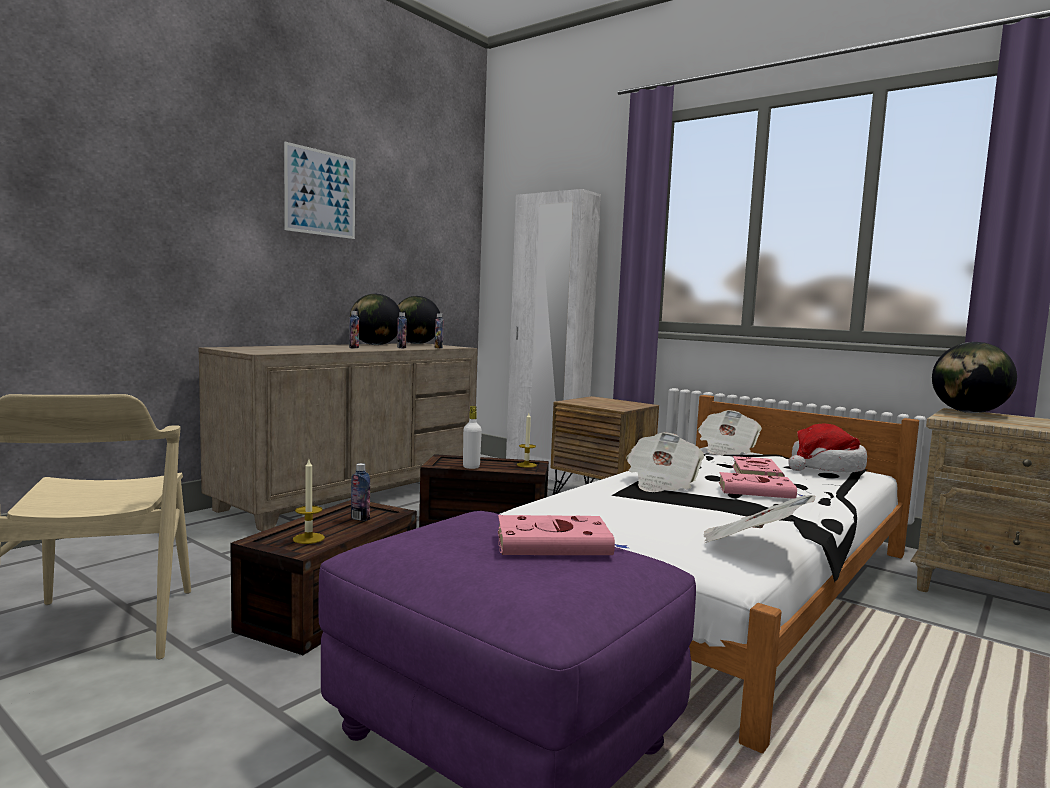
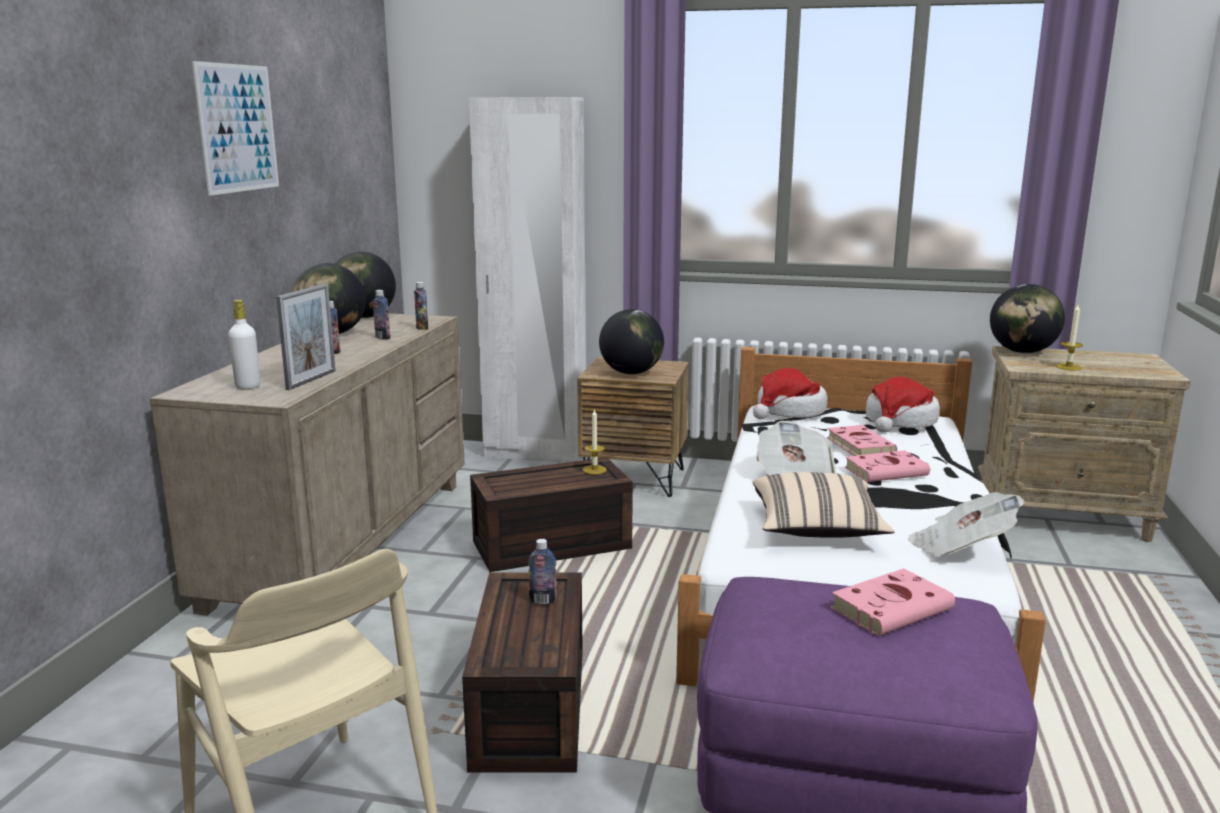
camera: 25 degrees left, 10 degrees up
candle [293,460,325,544] -> candle moved to [1056,305,1084,370]
white bottle [463,406,482,469] -> white bottle moved to [228,300,260,389]
newspaper [698,410,762,455] -> hat [753,368,827,419]
none -> picture frame [276,284,336,390]
none -> globe [599,309,664,374]
none -> beige pillow [752,472,895,538]

